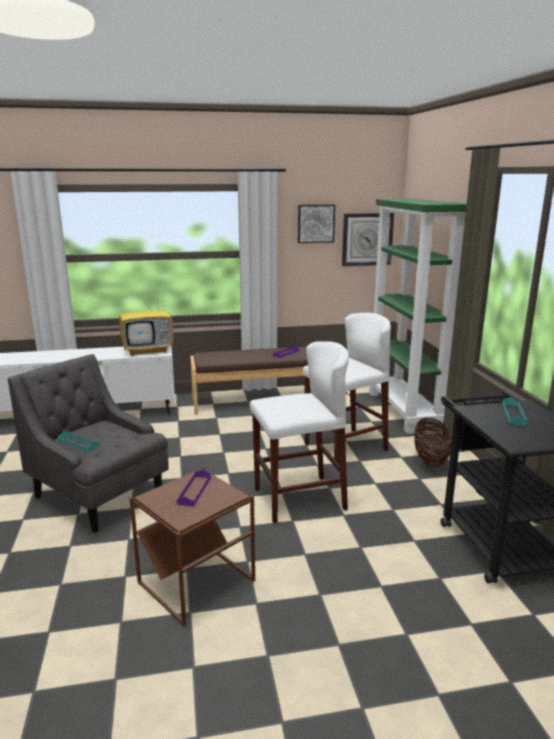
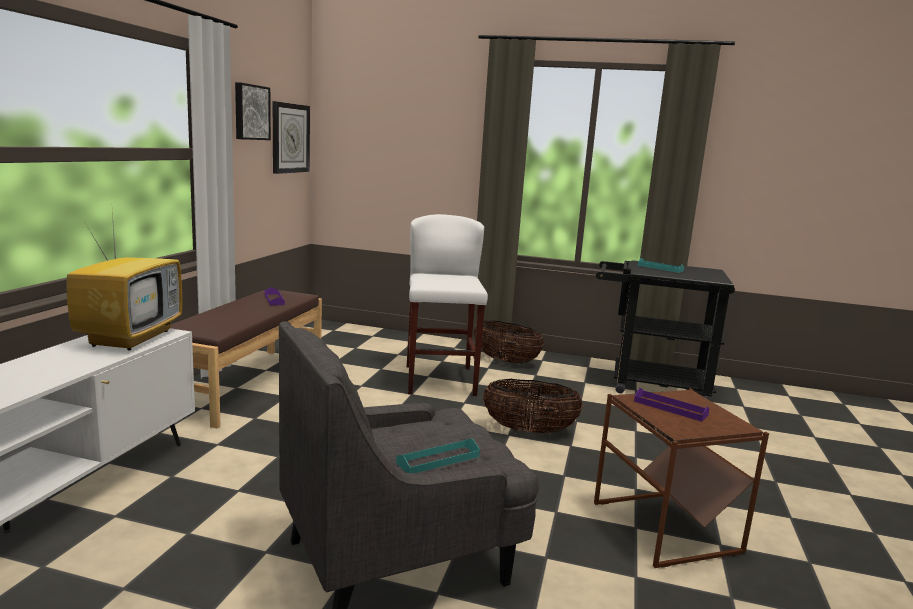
camera: 65 degrees left, 5 degrees down
white stool [250,341,349,523] -> basket [483,379,583,433]
green bookcase [369,199,467,434] -> none

